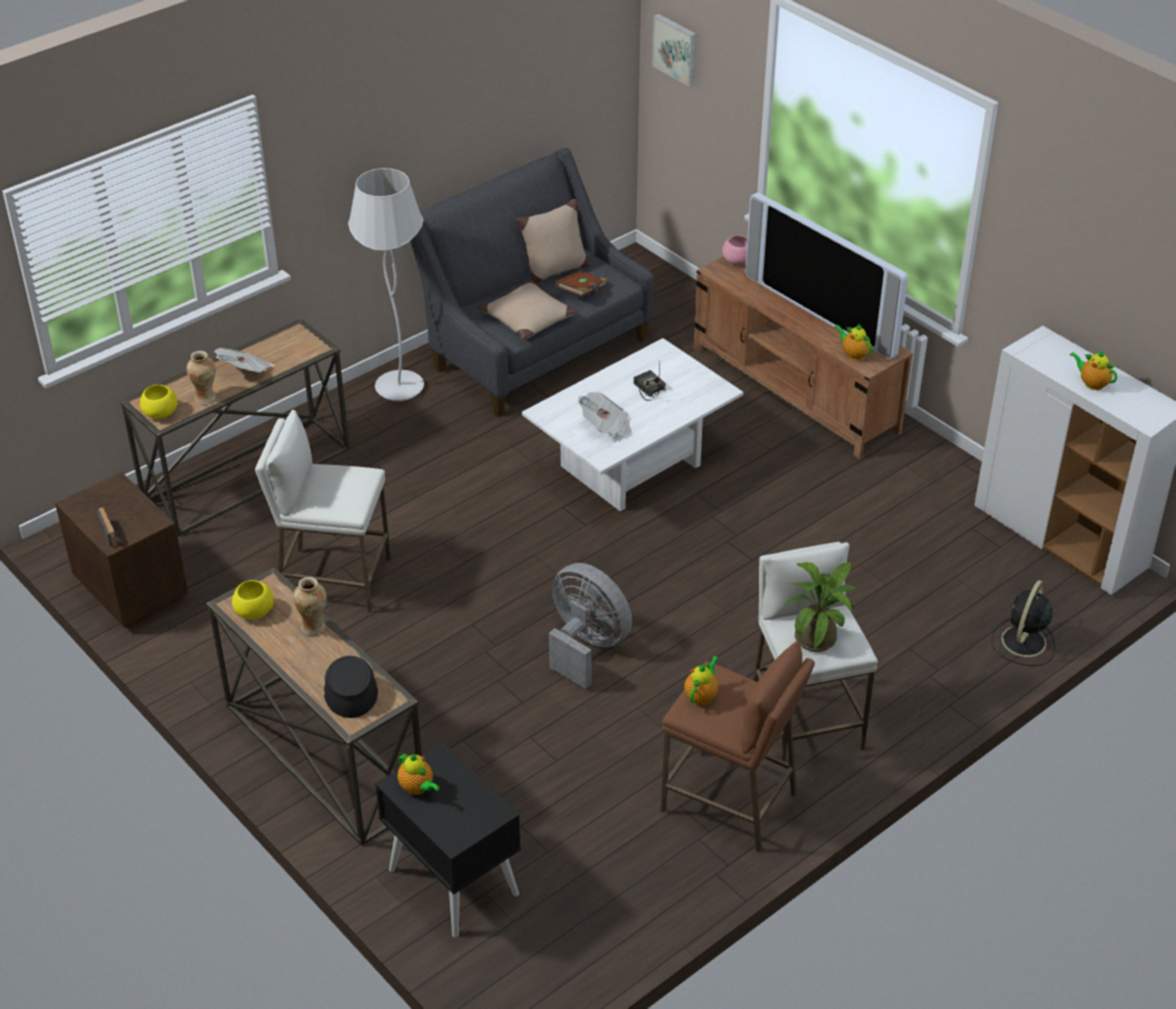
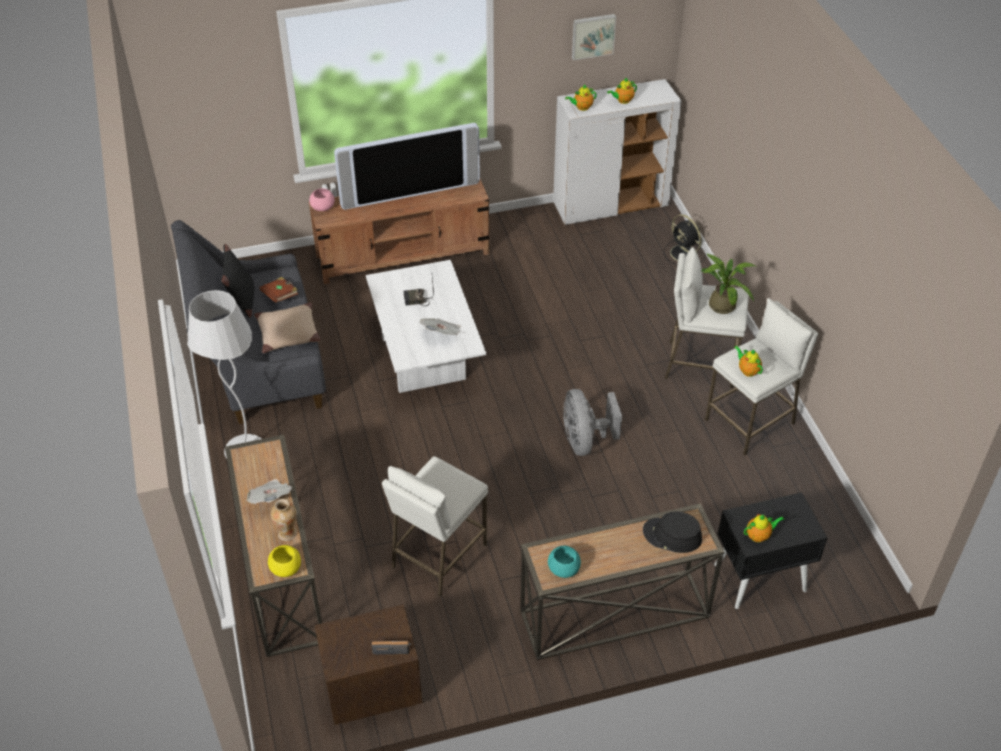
camera: 65 degrees left, 5 degrees up
yellow bowl [232,580,274,619] -> turquoise bowl [548,546,581,578]
vase [293,577,327,635] -> none
beige pillow [516,199,590,284] -> black pillow [221,244,254,318]
grey fan [549,563,632,689] -> grey fan turned 75 degrees counterclockwise [563,389,622,456]
picture [652,14,697,87] -> picture moved to [572,14,616,60]
brown stool [661,641,815,852] -> white stool [705,298,818,456]
teapot [835,323,873,360] -> teapot moved to [565,84,597,111]

